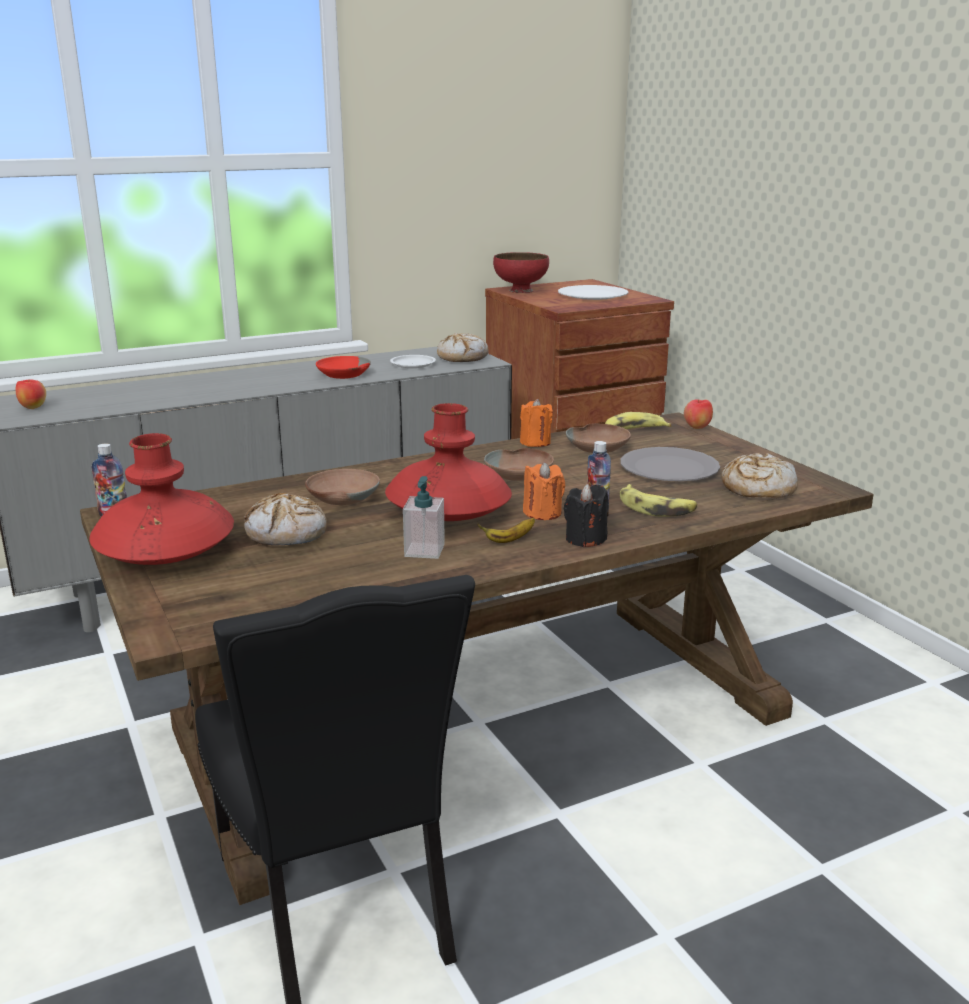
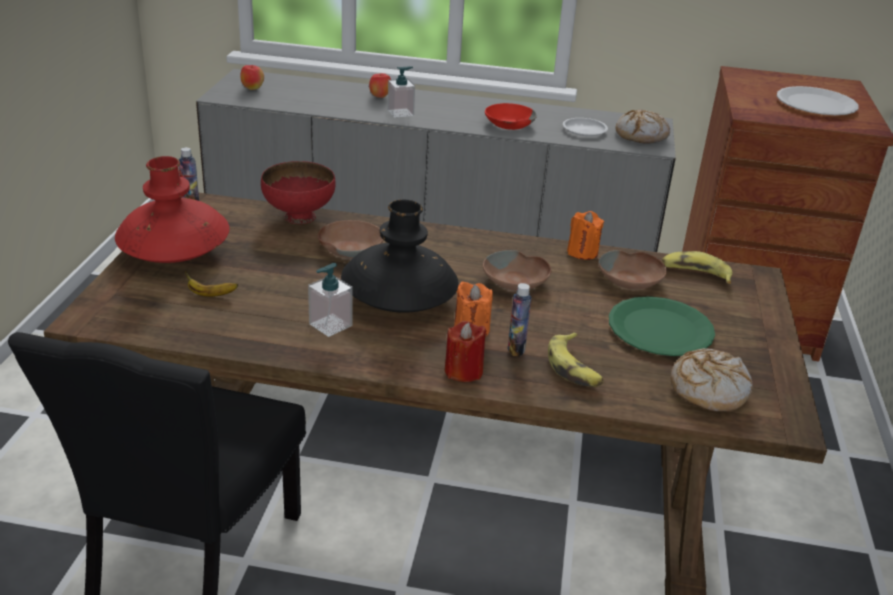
camera: 35 degrees right, 10 degrees up
bread [244,493,327,545] -> none
red vase [385,403,512,521] -> black vase [341,199,459,313]
banana [477,518,535,543] -> banana moved to [185,271,238,297]
red bowl [493,252,549,293] -> red bowl moved to [261,161,336,224]
black candle [564,484,608,547] -> red candle [445,321,487,382]
grey plate [620,447,720,481] -> green plate [609,296,715,356]
apple [684,399,713,429] -> apple moved to [369,73,391,98]
none -> soap dispenser [387,66,415,118]

